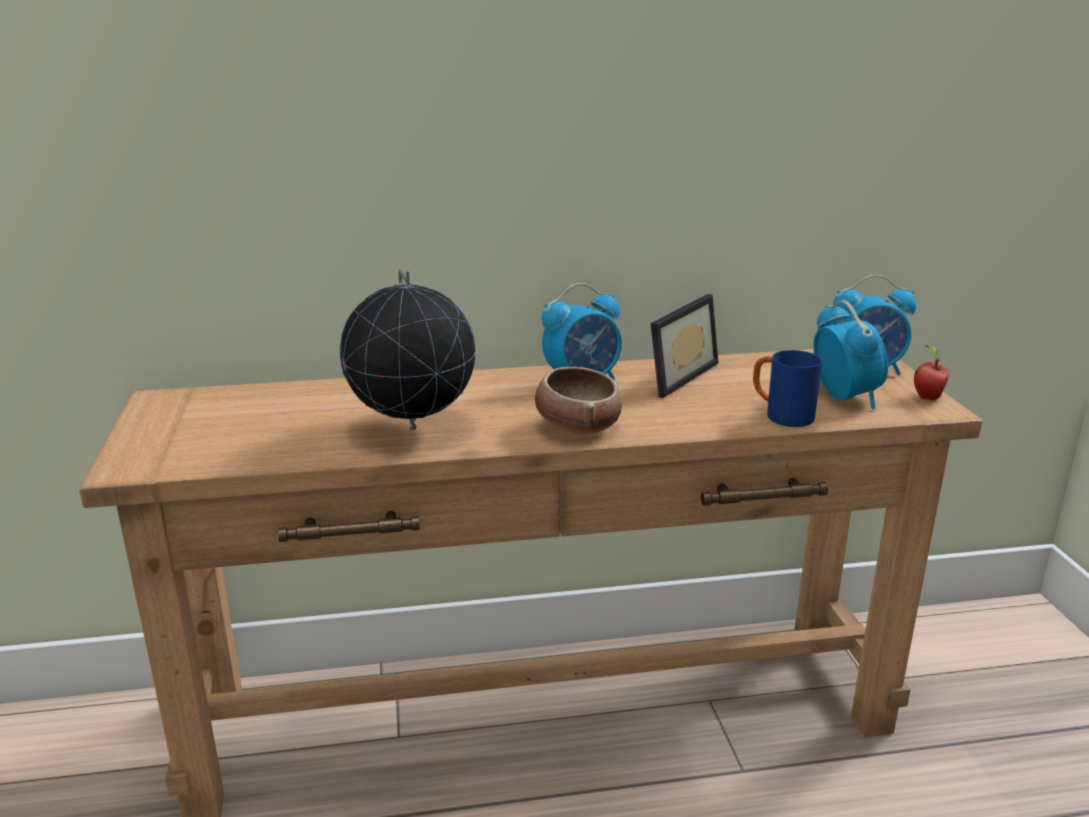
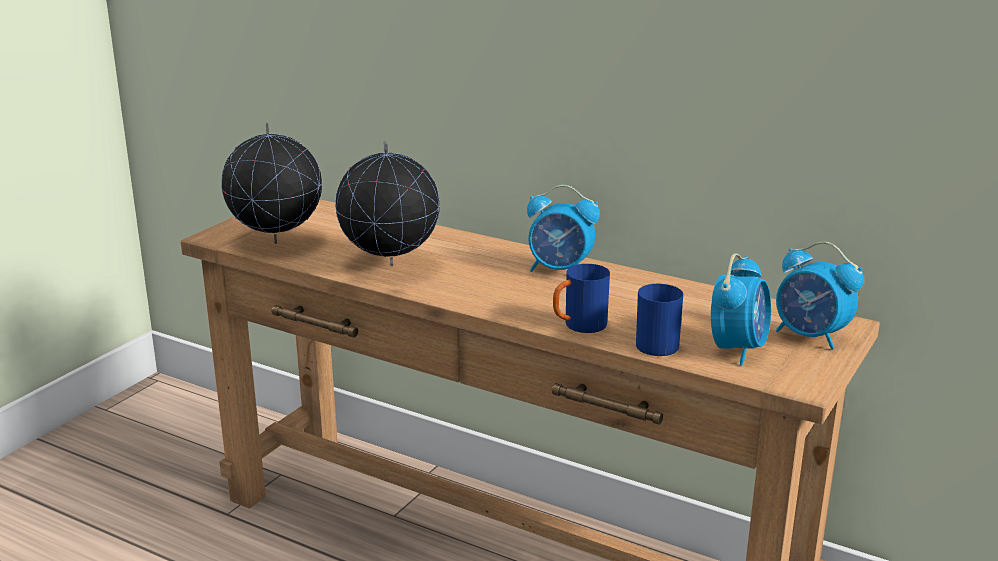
camera: 40 degrees right, 0 degrees up
bowl [535,367,622,435] -> none
picture frame [650,294,719,398] -> none
apple [914,345,949,400] -> none
none -> globe [222,123,322,244]
none -> blue mug [553,264,610,333]

